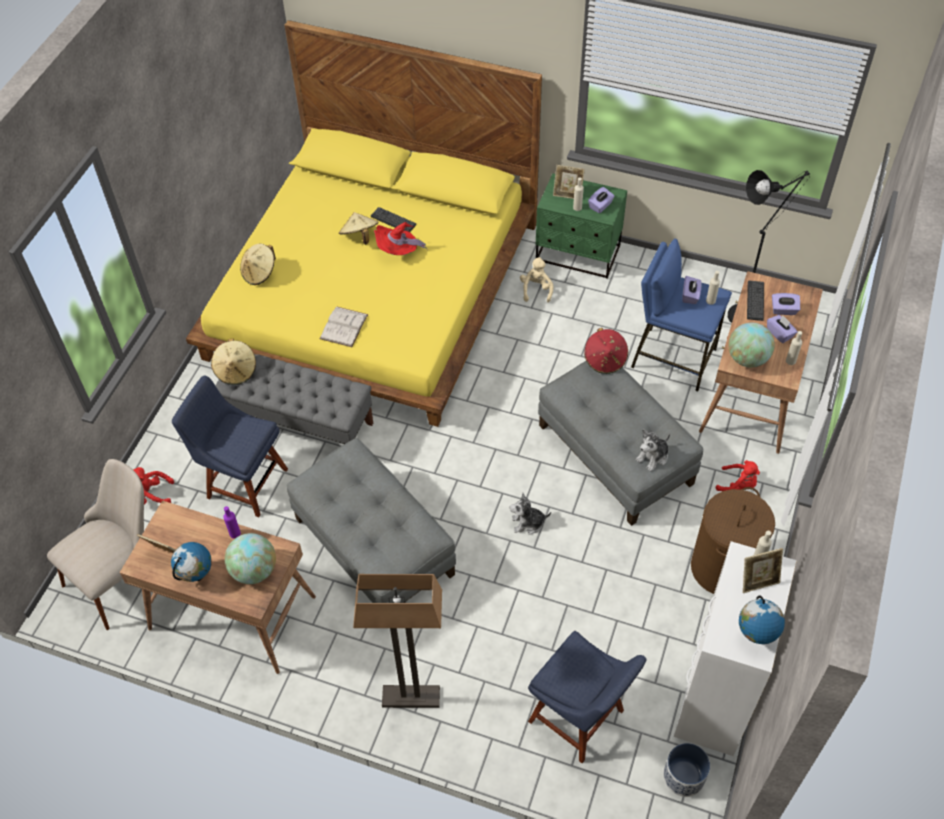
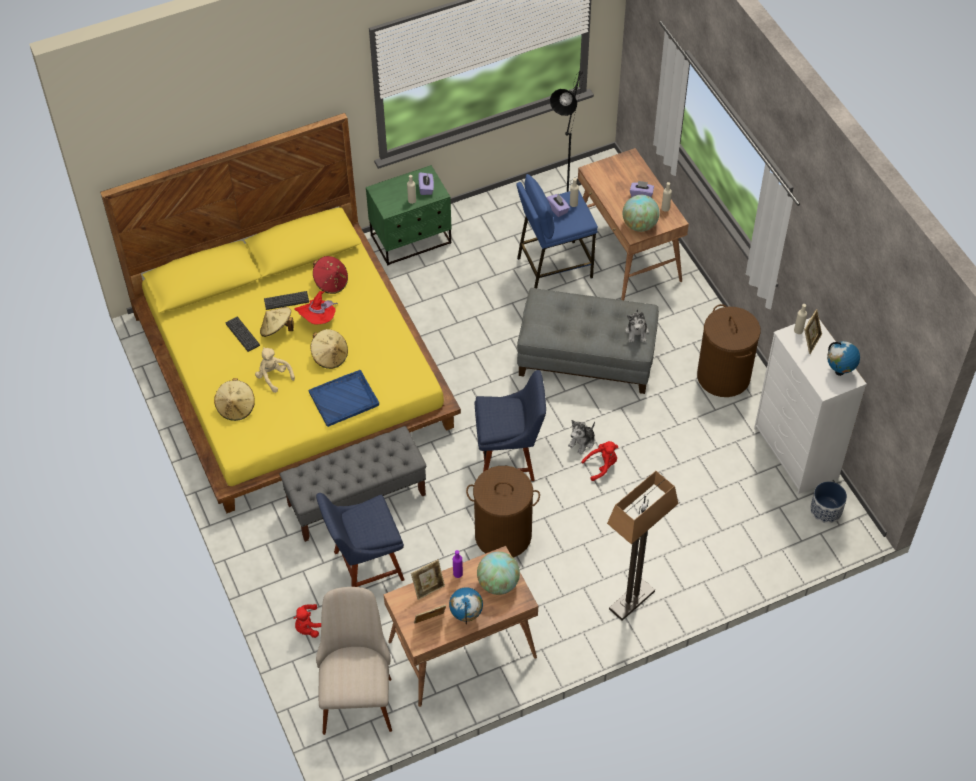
camera: 45 degrees left, 0 degrees up
beige hat [211,339,256,385] -> beige hat moved to [310,329,348,369]
grey ottoman [287,438,456,603] -> brown laundry basket [466,466,540,557]
white book [320,307,368,347] -> blue tray [309,370,379,427]
beige plush toy [520,257,553,302] -> beige plush toy moved to [255,347,295,393]
blue chair [528,631,647,763] -> blue chair moved to [475,370,546,481]
picture frame [553,165,585,199] -> picture frame moved to [411,559,445,600]
red hat [584,328,628,374] -> red hat moved to [313,256,348,294]
red plush toy [716,460,760,491] -> red plush toy moved to [581,441,618,481]
keyboard [747,281,764,321] -> keyboard moved to [226,317,260,352]
purple tissue box [772,293,800,315] -> none

